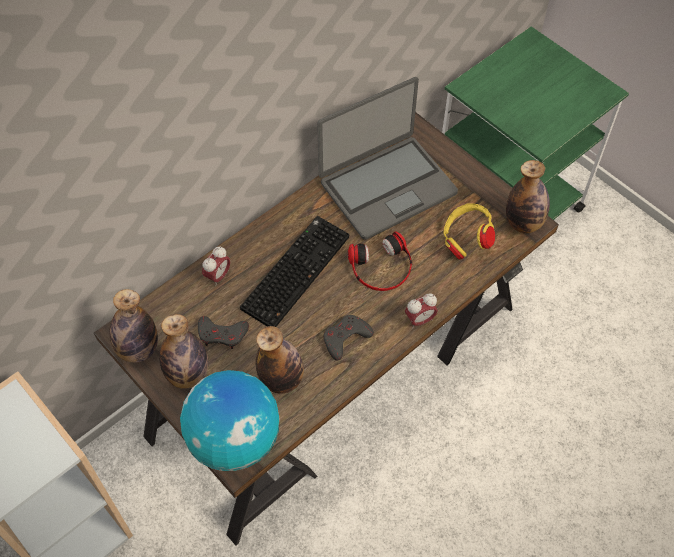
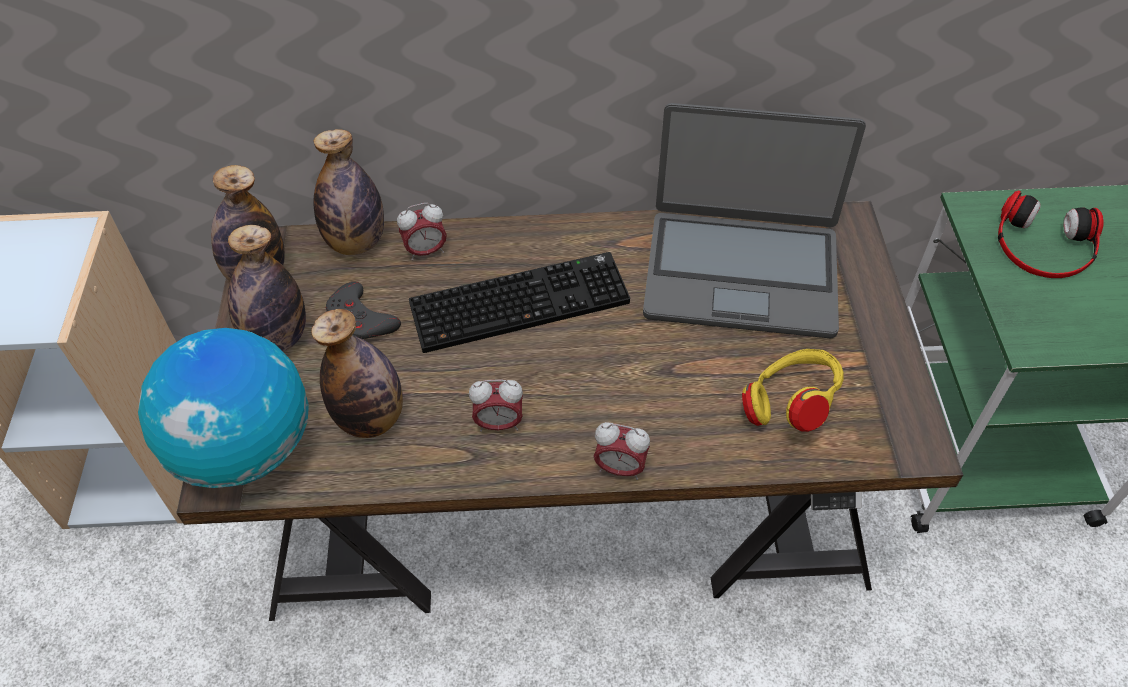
camera: 40 degrees right, 5 degrees down
grey game controller [324,315,374,361] -> alarm clock [469,379,523,432]
headphones [348,231,412,291] -> headphones moved to [998,191,1103,278]
bottle [506,160,550,233] -> bottle moved to [313,129,384,255]

